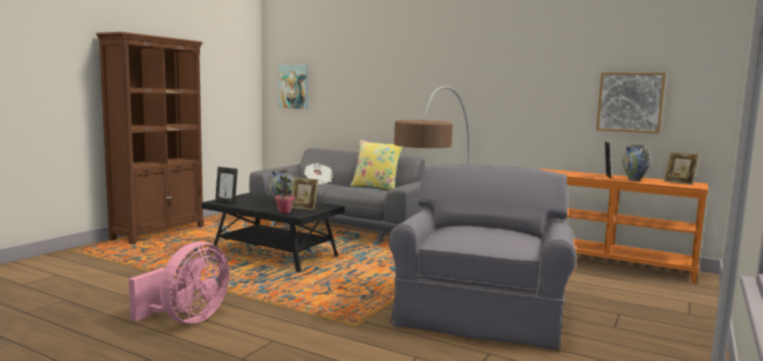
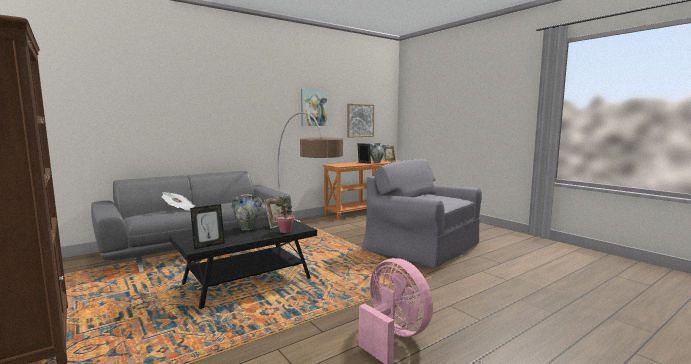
camera: 65 degrees left, 0 degrees up
picture [279,65,308,109] -> picture moved to [301,89,327,126]
yellow pillow [350,140,403,190] -> none

